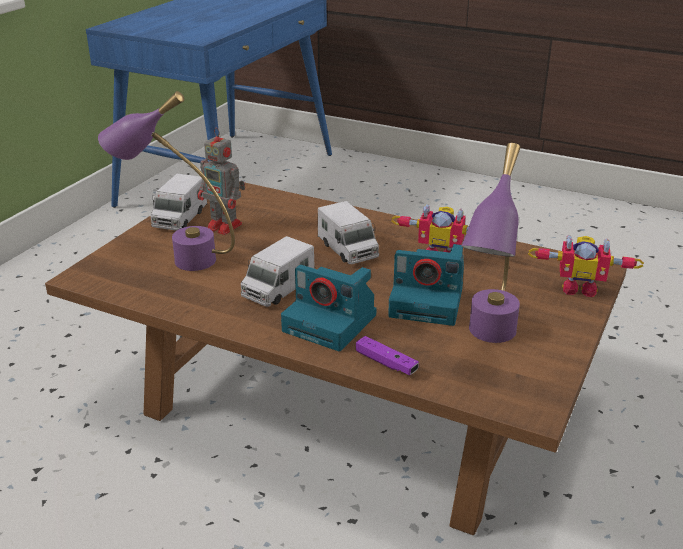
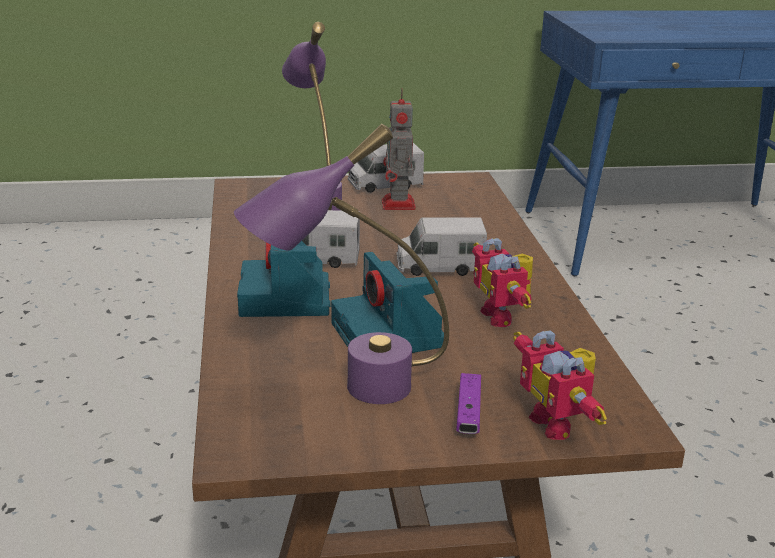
camera: 55 degrees right, 5 degrees down
toy truck [318,201,379,264] -> toy truck turned 60 degrees clockwise [397,217,487,276]
purple game controller [356,336,419,375] -> purple game controller moved to [456,373,481,434]

